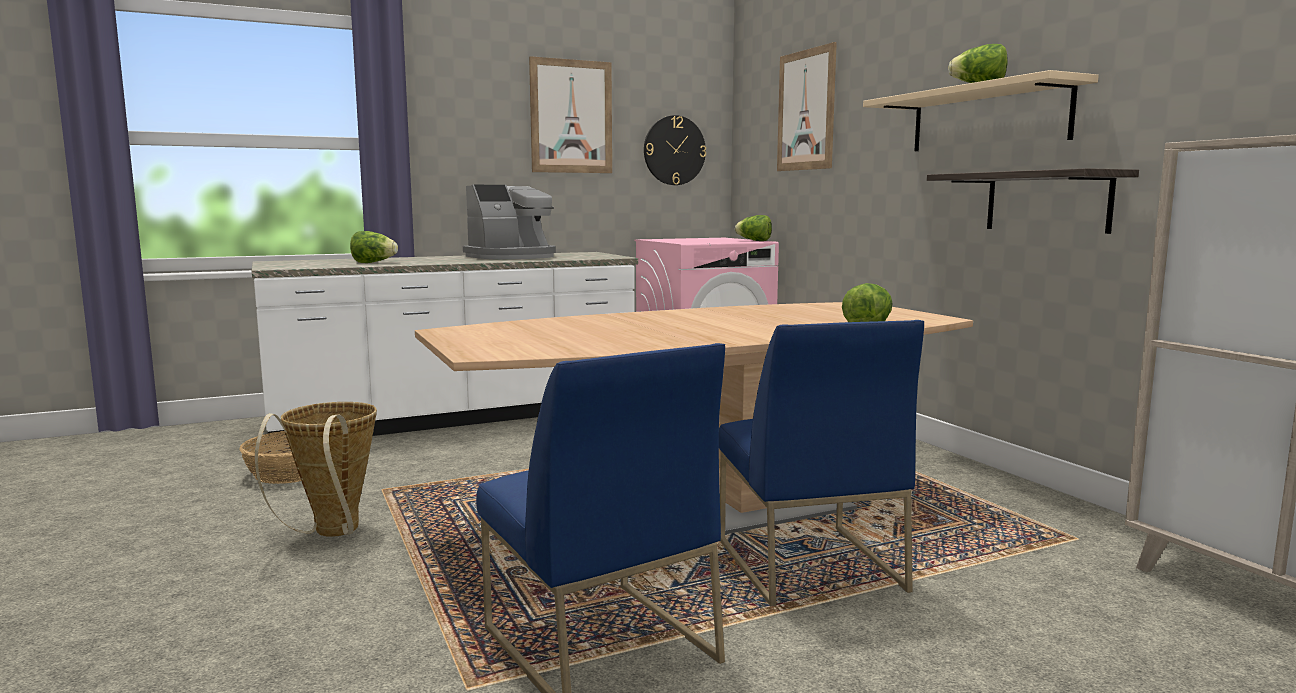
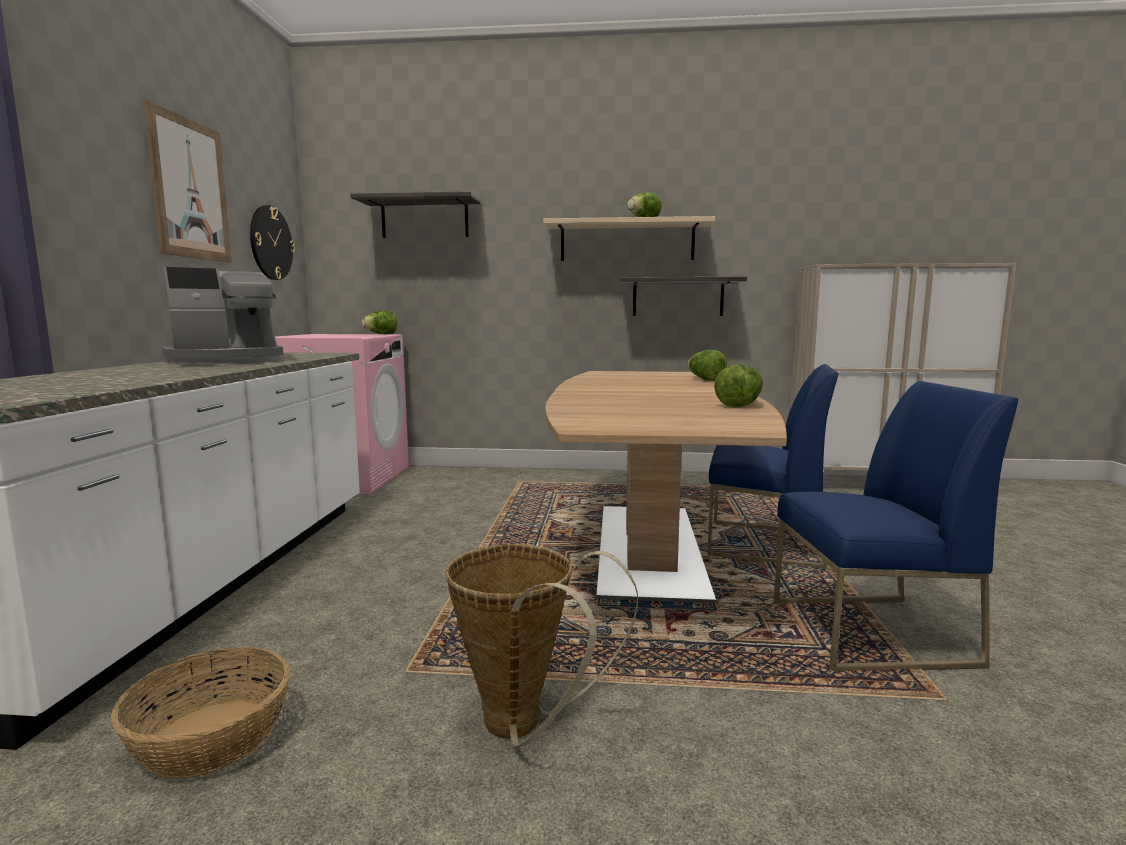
camera: 60 degrees left, 0 degrees up
lettuce [350,231,398,263] -> lettuce moved to [714,364,763,407]
coffee machine [463,184,556,259] -> coffee machine turned 60 degrees clockwise [162,267,283,364]
picture [777,42,837,171] -> shelf [350,192,481,238]

